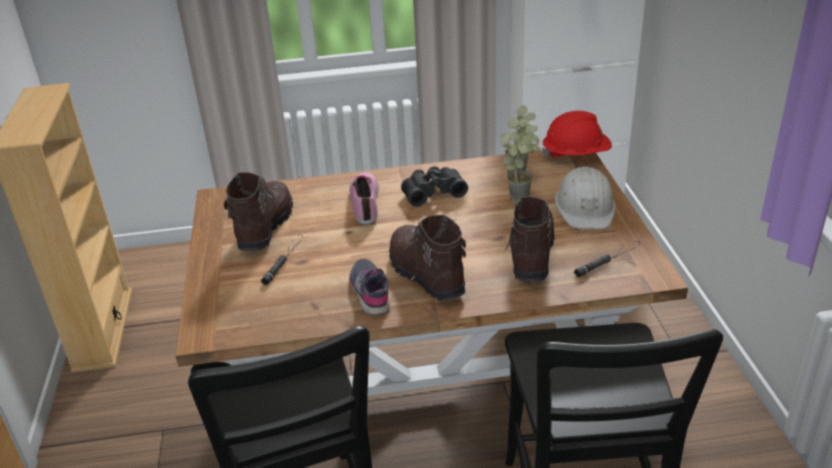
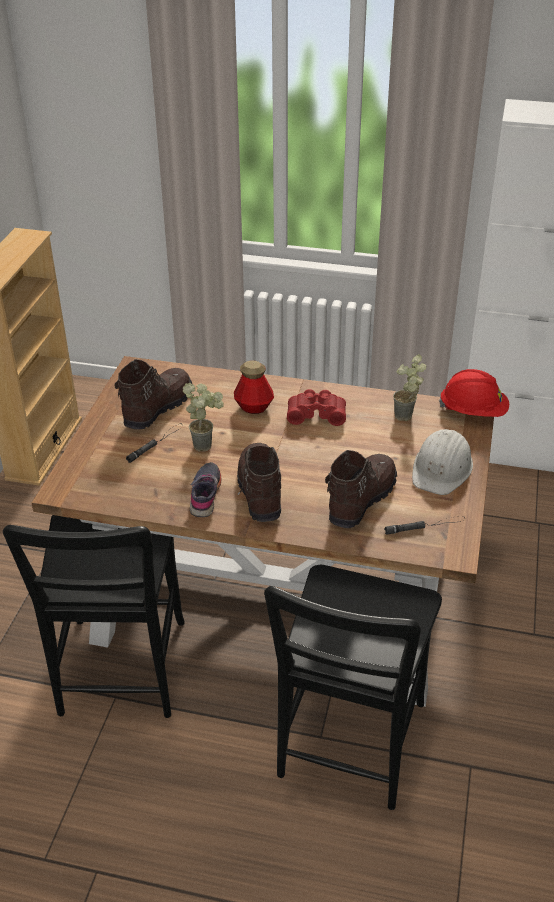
camera: 20 degrees right, 5 degrees up
shoe [350,172,379,224] -> bottle [234,361,274,414]
black binoculars [401,166,468,207] -> red binoculars [287,389,346,426]
potted plant [500,132,540,203] -> potted plant moved to [183,383,224,452]

